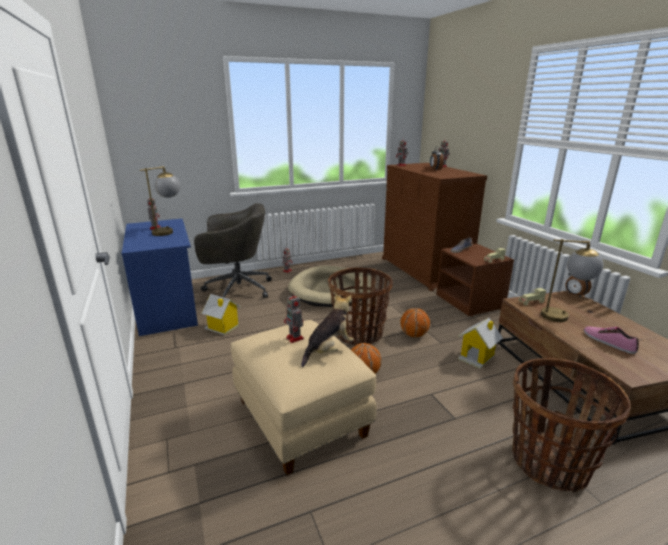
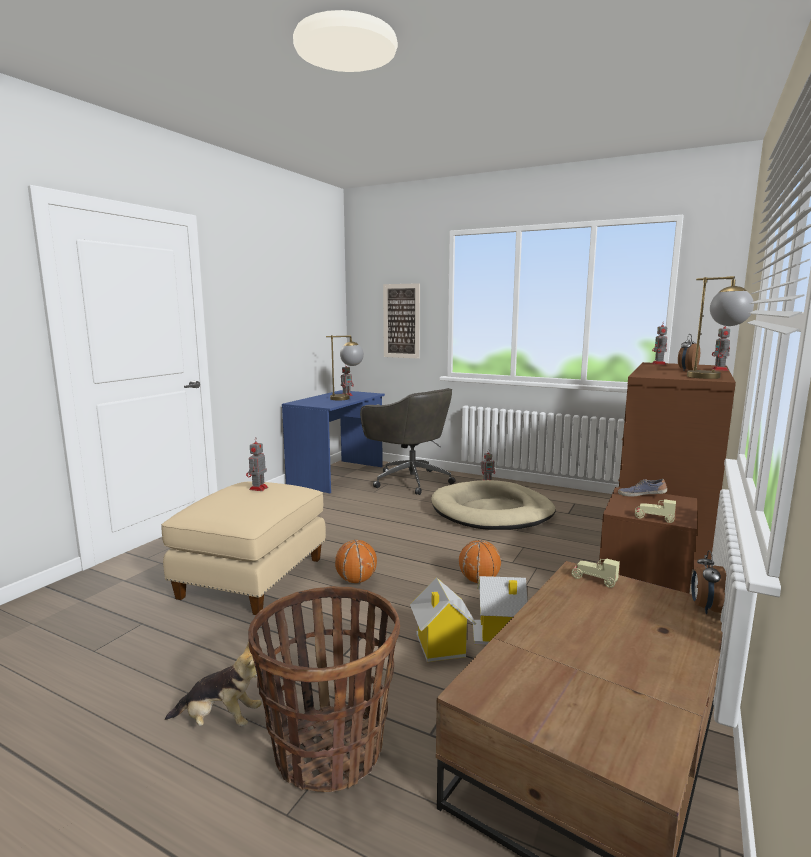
camera: 50 degrees right, 10 degrees down
toy house [201,294,241,335] -> toy house moved to [410,577,476,662]
plush toy [301,293,354,367] -> plush toy moved to [165,642,262,726]
basket [328,267,393,345] -> none
table lamp [541,239,604,322] -> table lamp moved to [687,276,754,379]
shoe [584,326,639,354] -> none
none -> picture [383,283,420,359]

